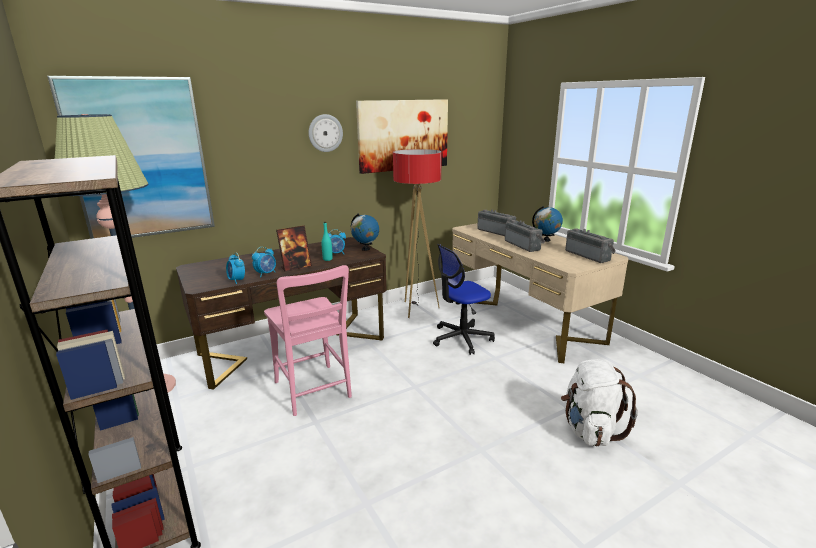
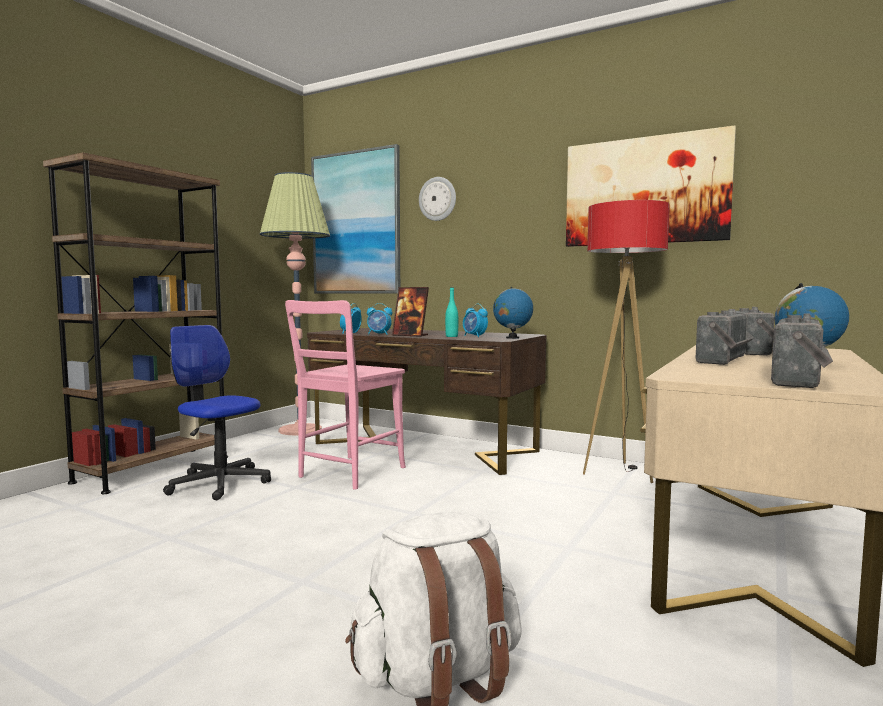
camera: 60 degrees right, 15 degrees down
wall clock [308,114,343,152] -> wall clock moved to [419,177,456,221]
office chair [433,244,495,355] -> office chair moved to [163,325,271,500]

